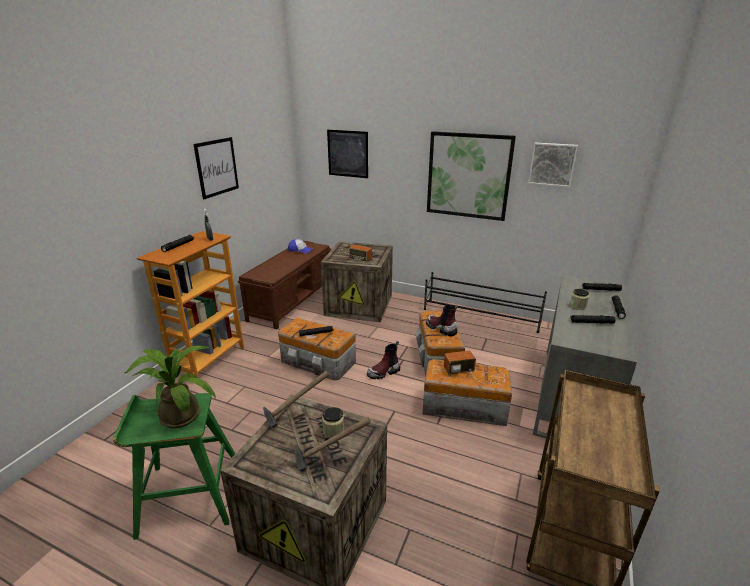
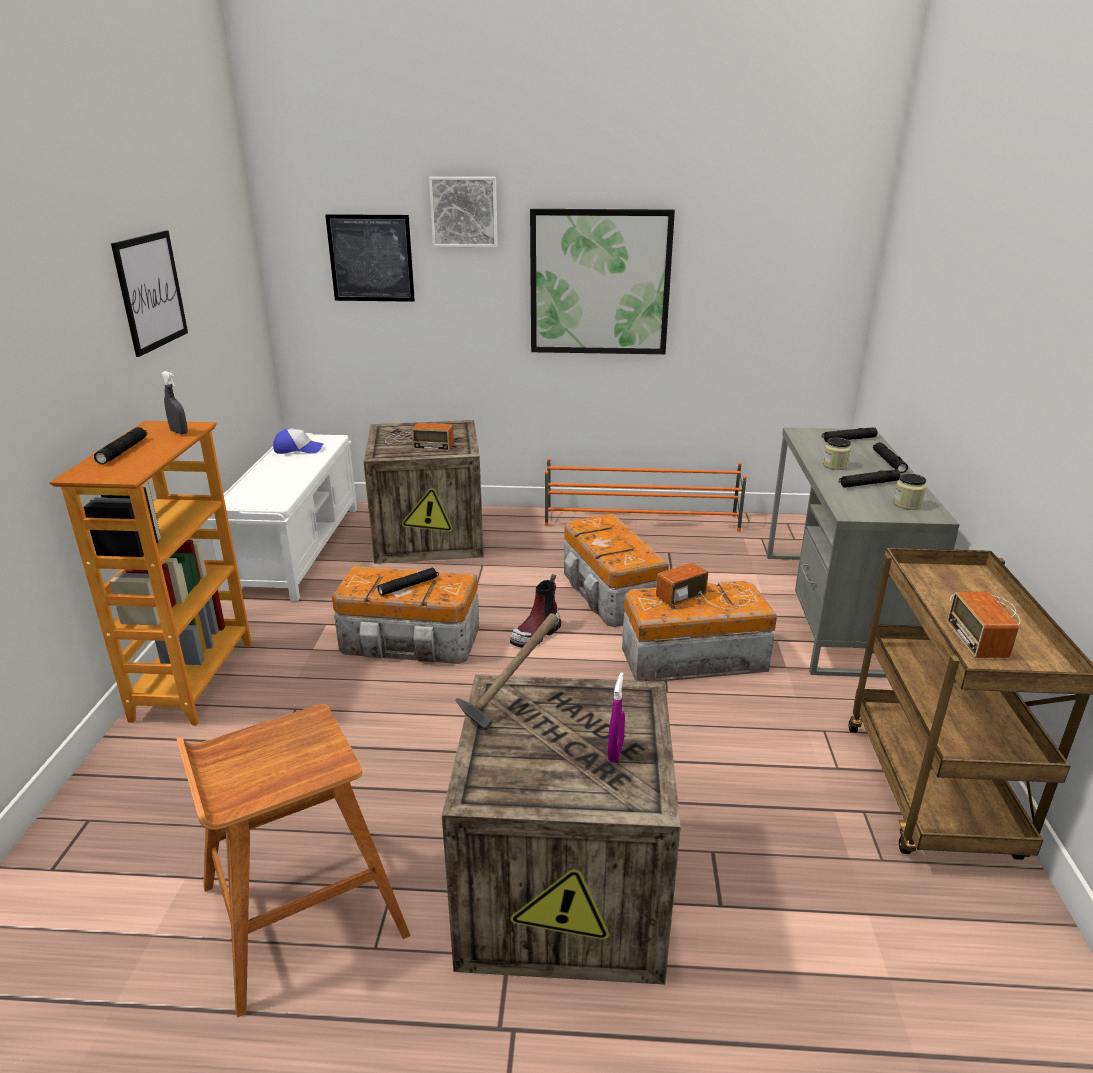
camera: 20 degrees left, 0 degrees up
green stool [113,393,235,540] -> brown stool [176,704,411,1018]
potted plant [125,346,216,428] -> none
brown bench [238,240,331,329] -> white bench [206,433,357,602]
hammer [295,417,371,472] -> purple spray bottle [608,672,625,763]
jar [322,407,345,438] -> jar moved to [893,474,926,510]
black shoe rack [424,272,547,333] -> orange shoe rack [545,458,747,531]
boot [426,305,458,336] -> none
picture [528,142,578,187] -> picture moved to [429,177,498,247]
none -> radio [947,592,1021,658]

